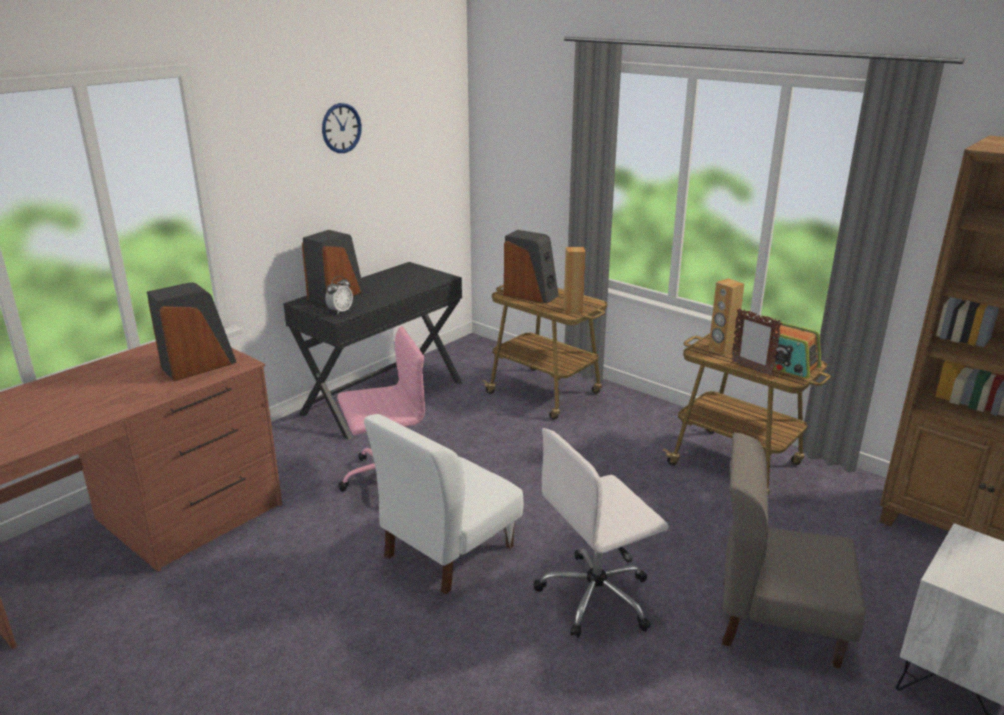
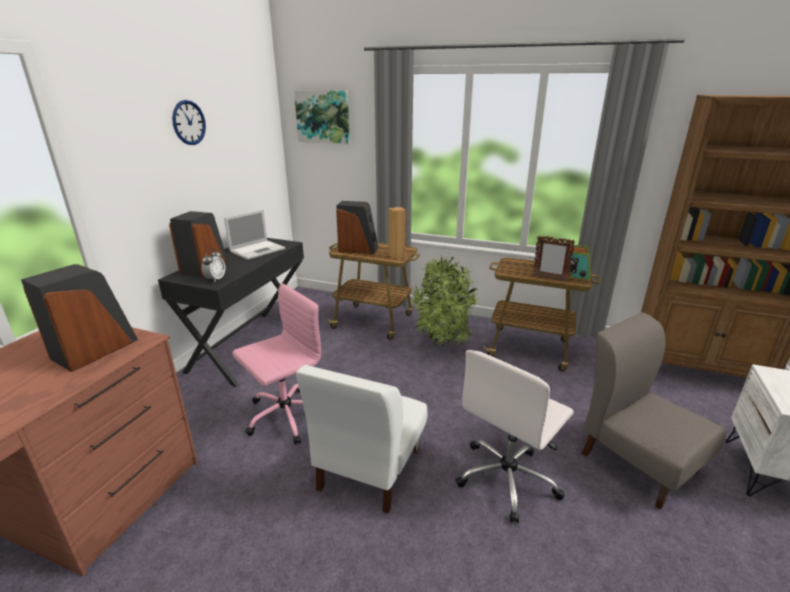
camera: 20 degrees left, 0 degrees up
brown speaker [708,278,744,356] -> none
grey chair [722,433,865,668] -> grey chair turned 60 degrees clockwise [581,312,727,510]
none -> laptop [224,210,286,260]
none -> picture [294,90,350,144]
none -> potted plant [410,254,480,347]

